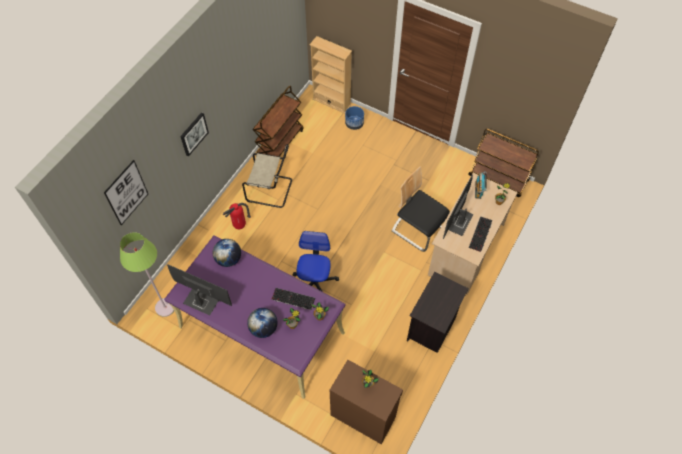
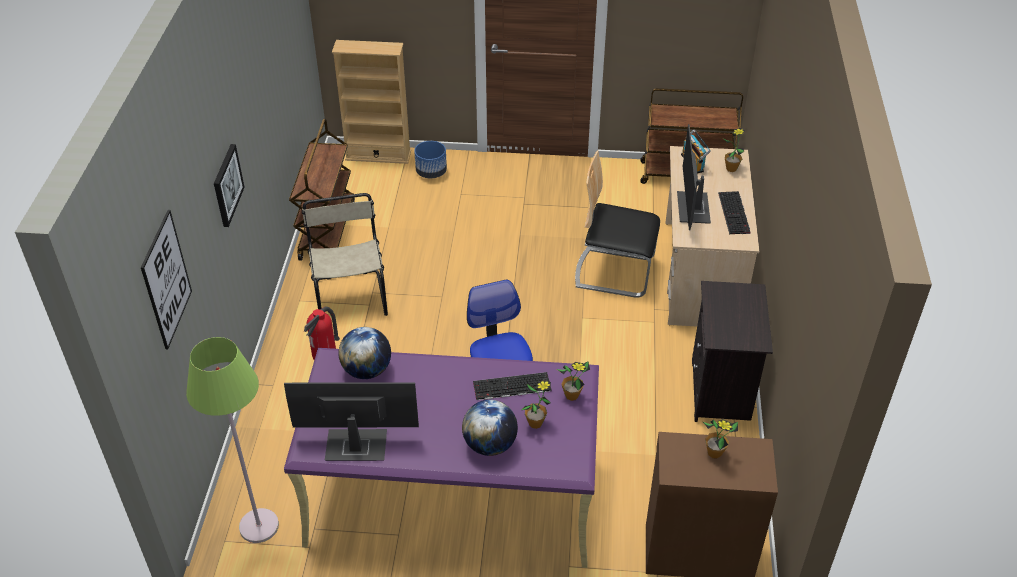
camera: 25 degrees left, 15 degrees down
beige chair [242,144,292,208] -> beige chair turned 90 degrees counterclockwise [302,193,388,316]

